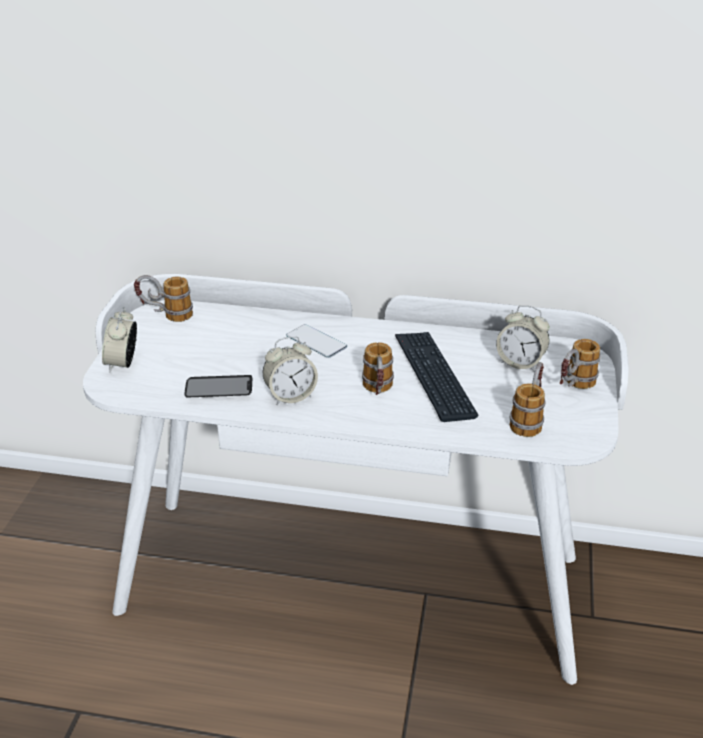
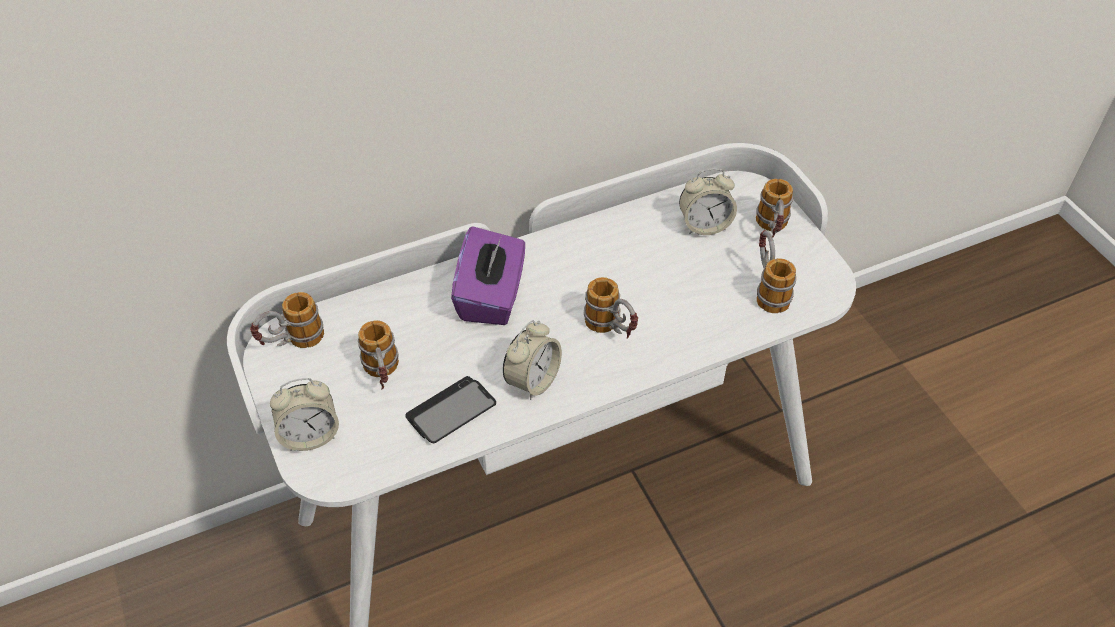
camera: 35 degrees left, 15 degrees up
alarm clock [102,307,137,372] -> alarm clock turned 75 degrees counterclockwise [270,378,339,451]
phone [286,324,347,358] -> purple tissue box [451,226,525,325]
keyboard [395,332,479,422] -> none
none -> mug [358,320,399,390]

